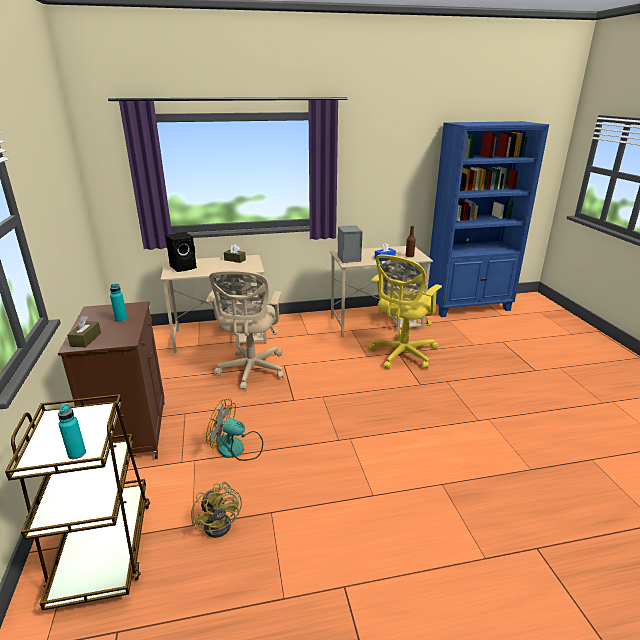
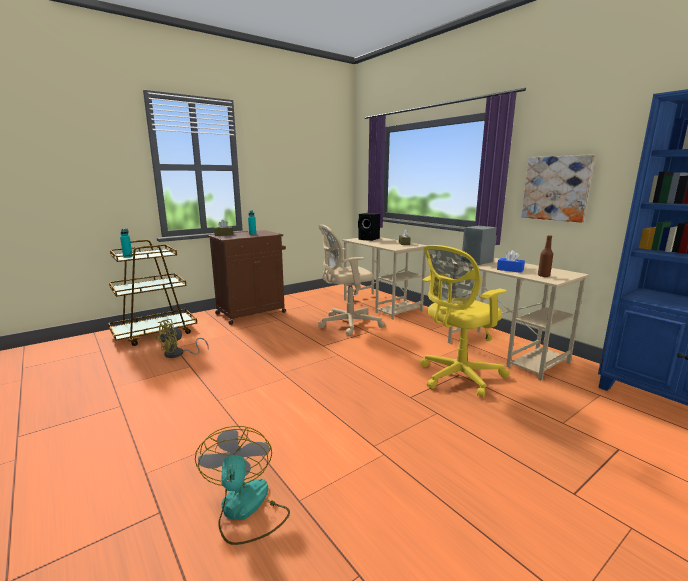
camera: 65 degrees right, 10 degrees down
fan [206,398,263,461] -> fan moved to [195,426,290,545]
yellow office chair [368,254,442,369] -> yellow office chair turned 45 degrees counterclockwise [420,245,509,398]
none -> picture [521,155,595,223]

